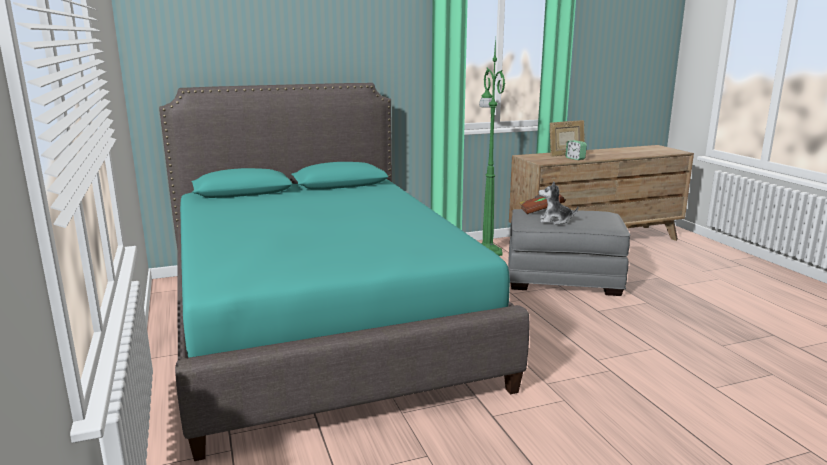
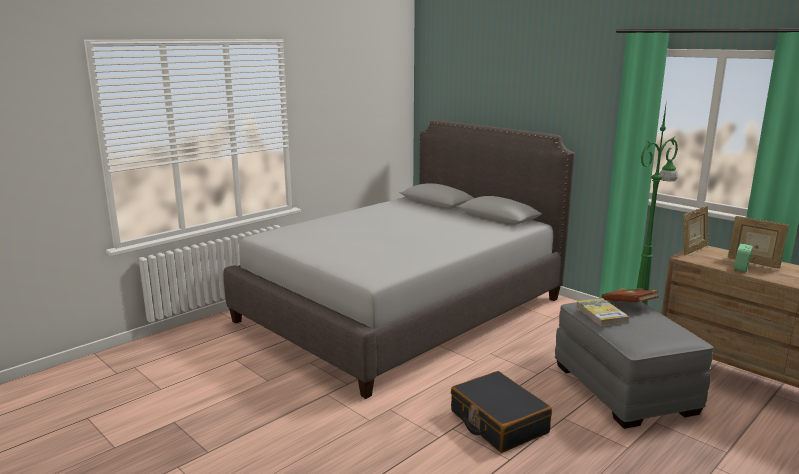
camera: 65 degrees right, 0 degrees up
turquoise bed [159,83,529,461] -> grey bed [224,120,575,399]
plush toy [539,181,579,224] -> book [576,298,629,326]
none -> black suitcase [451,371,552,453]
none -> picture frame [683,206,708,256]

